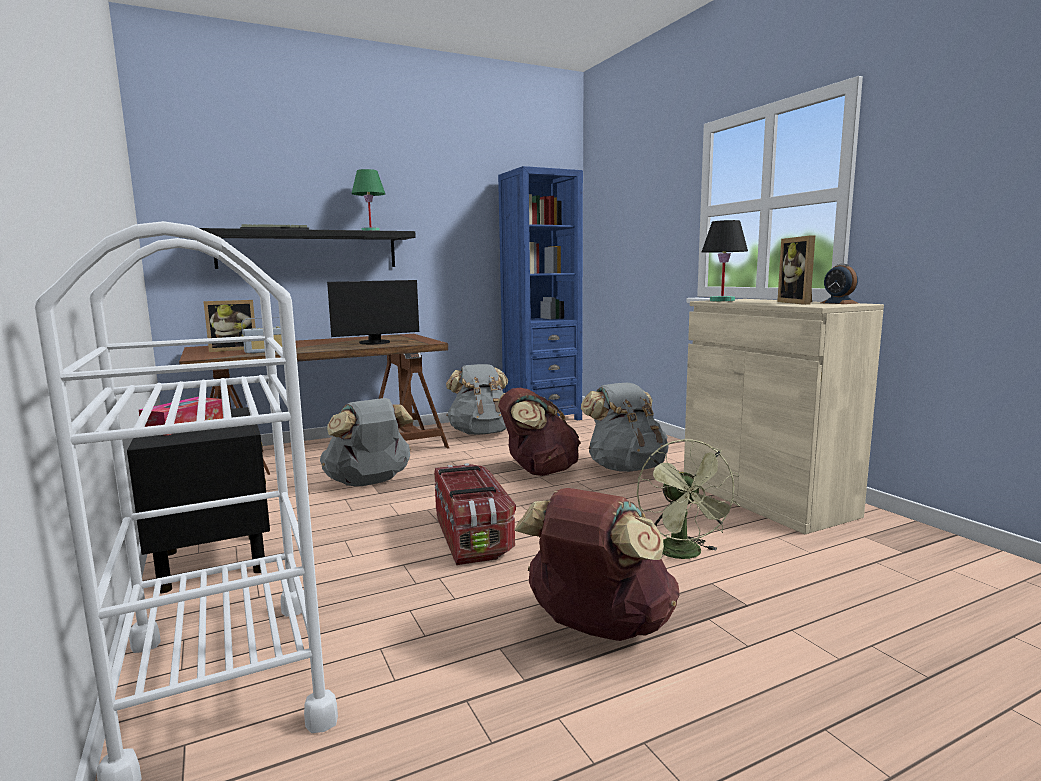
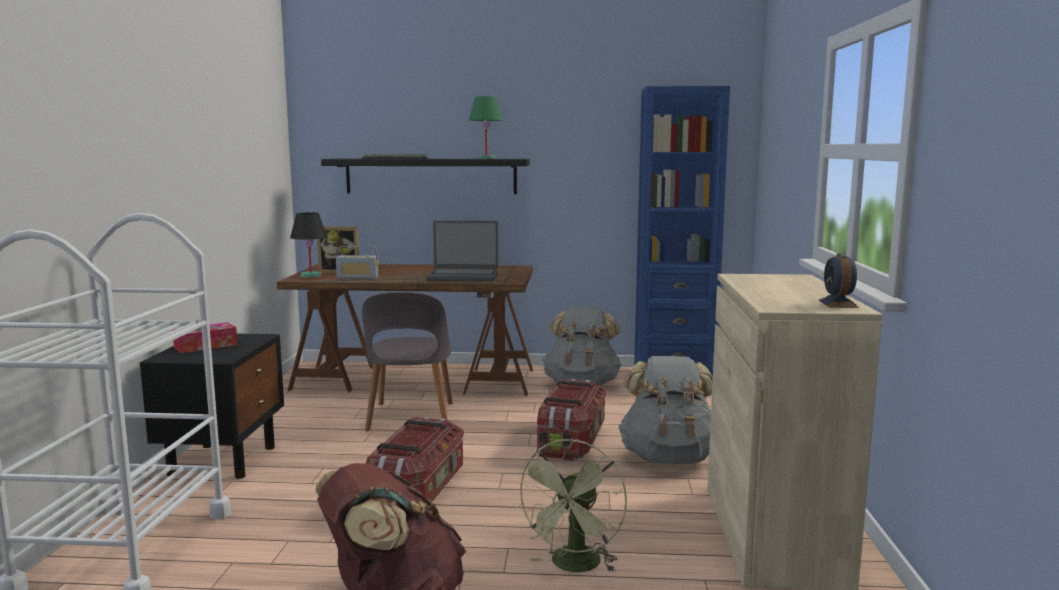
camera: 30 degrees right, 0 degrees up
grey backpack [320,398,414,486] -> grey chair [362,292,453,431]
monitor [327,280,419,345] -> laptop [426,221,498,281]
brown backpack [498,388,581,476] -> storage box [537,379,607,460]
black table lamp [702,220,748,301] -> black table lamp moved to [290,213,327,278]
picture frame [777,236,815,305] -> none

